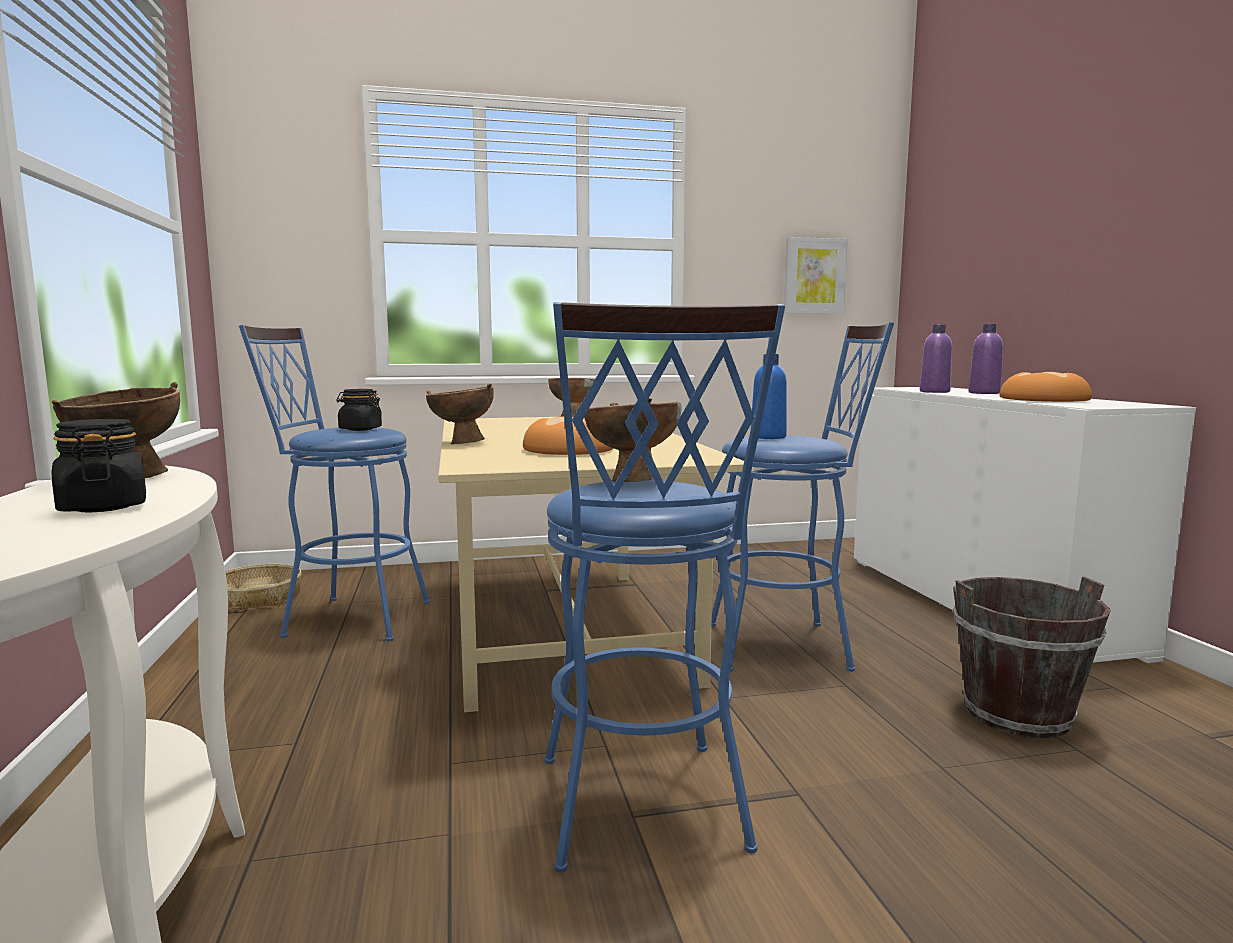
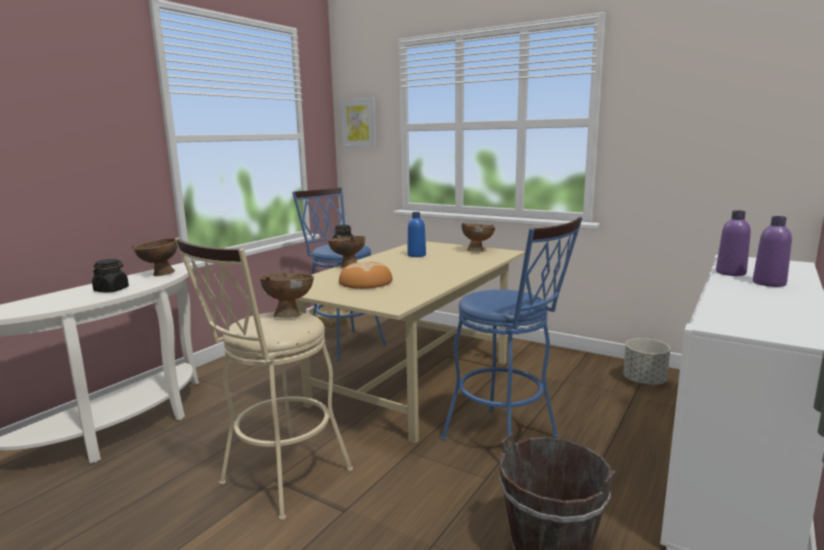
camera: 45 degrees right, 5 degrees up
blue stool [545,302,785,873] -> beige stool [175,238,353,521]
blue bottle [751,354,787,439] -> blue bottle moved to [407,212,426,257]
picture [784,237,848,314] -> picture moved to [340,98,377,148]
bread [999,372,1092,402] -> none
none -> grey planter [623,338,670,386]

